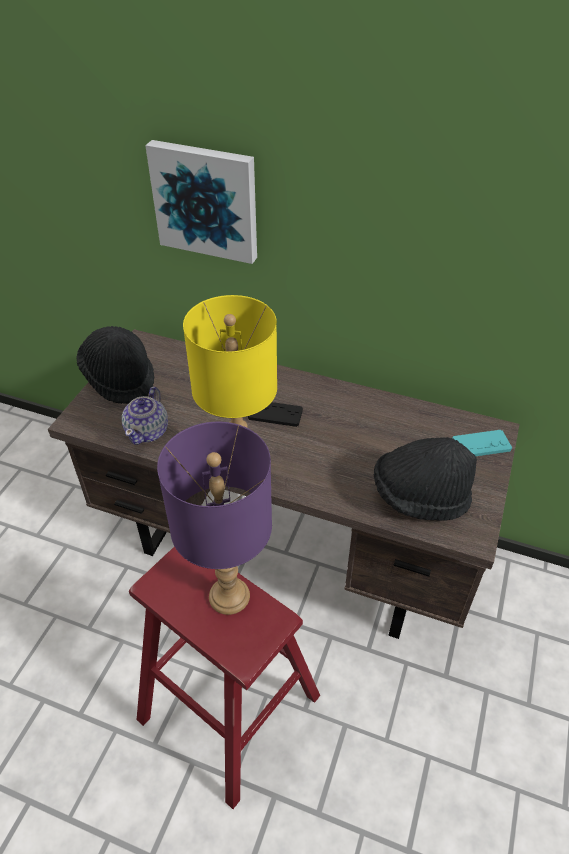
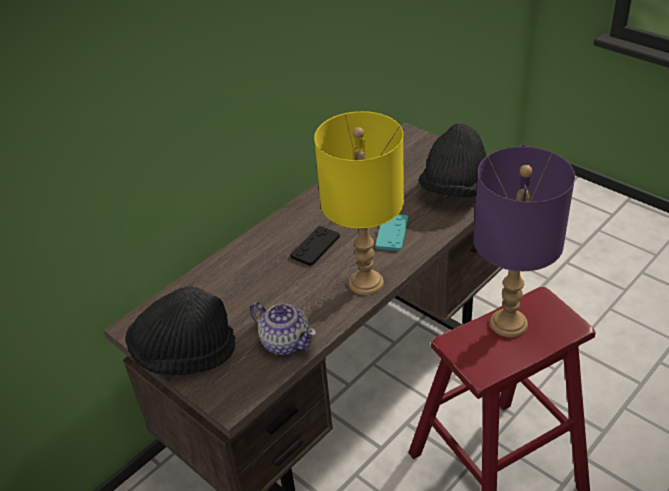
camera: 65 degrees left, 5 degrees down
picture [145,140,257,264] -> none
turquoise game controller [452,430,512,456] -> turquoise game controller moved to [375,214,408,251]

